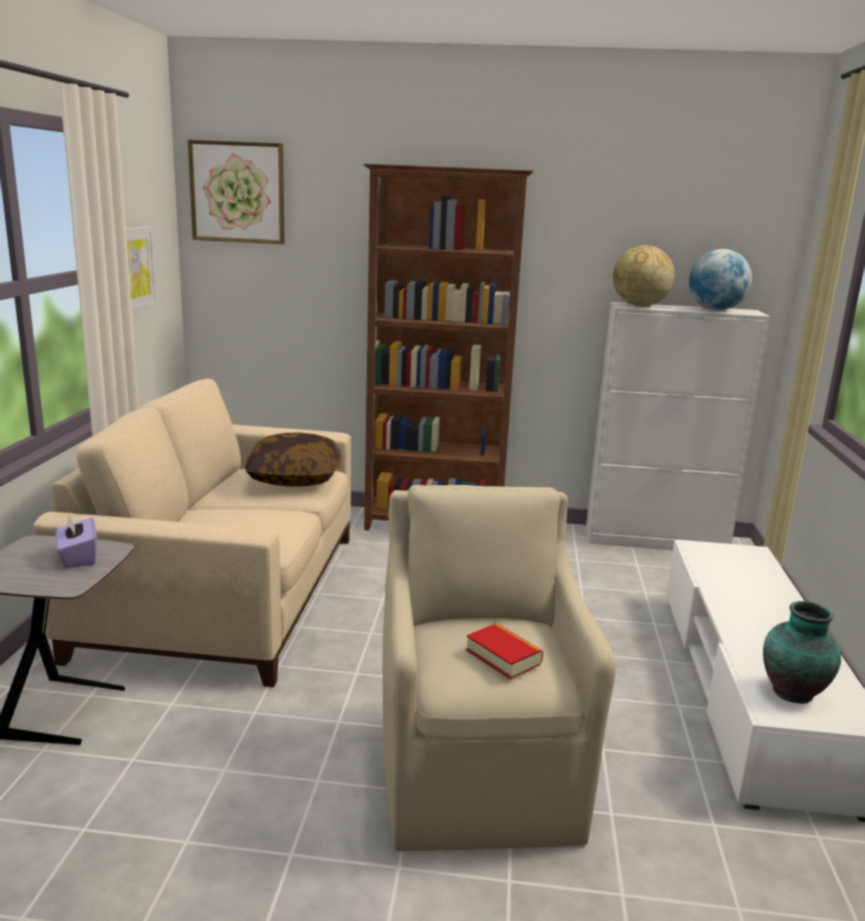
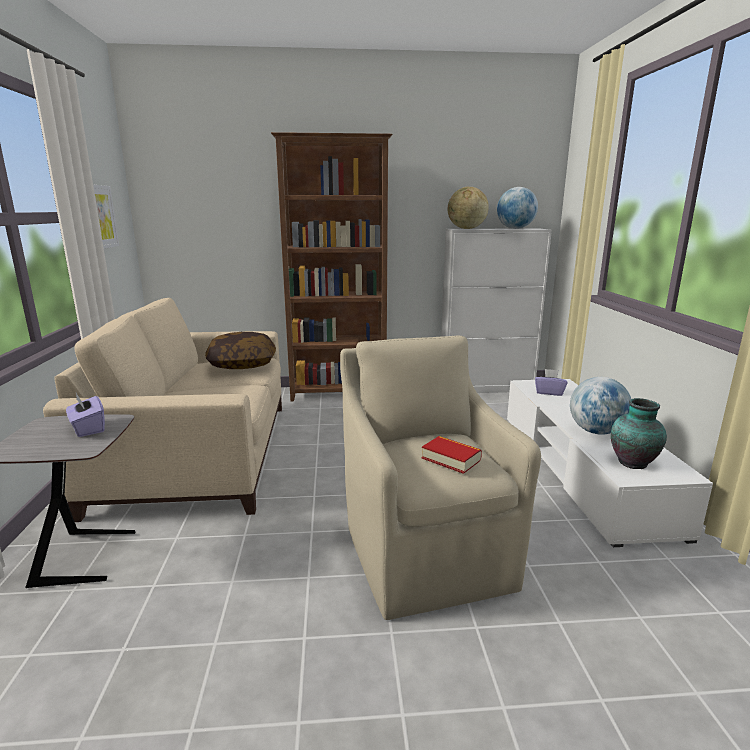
camera: 10 degrees left, 0 degrees up
picture [188,140,285,244] -> none
none -> purple tissue box [535,369,567,396]
none -> globe [570,377,631,435]

